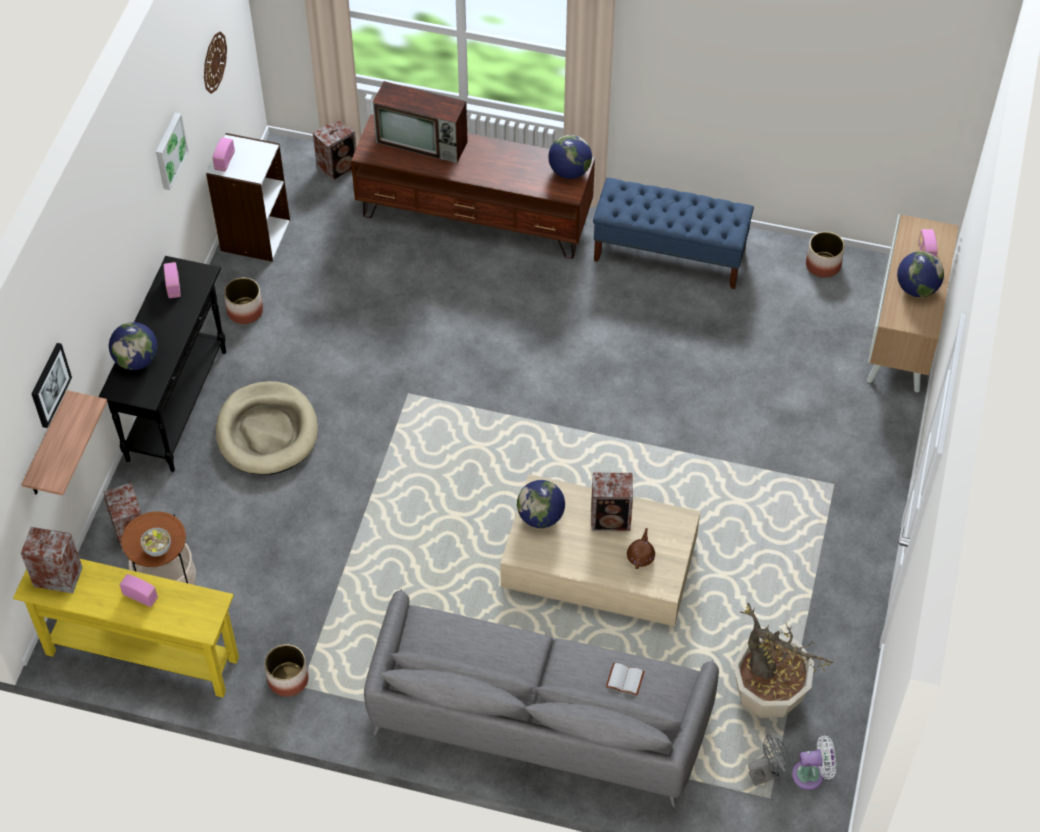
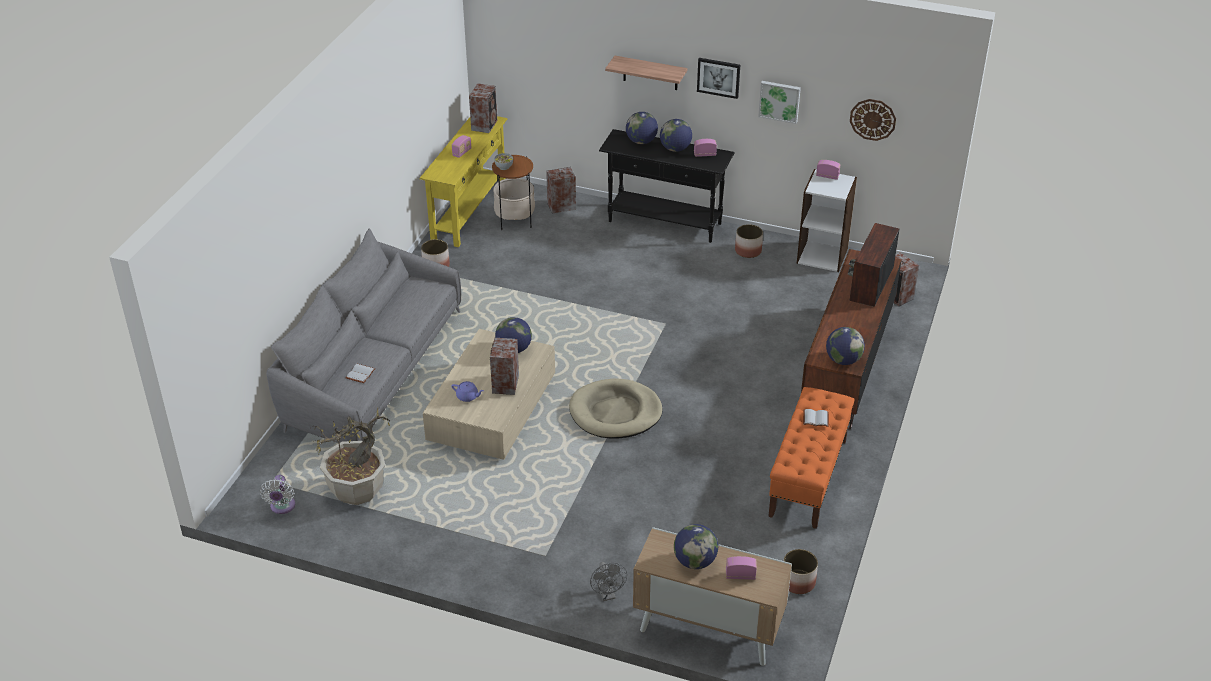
camera: 95 degrees right, 15 degrees down
shelf [21,390,107,496] -> shelf moved to [605,56,688,90]
picture [31,343,72,428] -> picture moved to [697,58,740,99]
beige dog bed [216,381,318,475] -> beige dog bed moved to [569,379,663,438]
blue bench [593,178,754,289] -> orange bench [768,387,854,529]
brown teapot [627,528,655,569] -> purple teapot [452,381,484,402]
grey fan [748,734,791,786] -> grey fan moved to [590,562,627,601]
none -> globe [660,119,692,152]
none -> white book [803,409,829,427]

